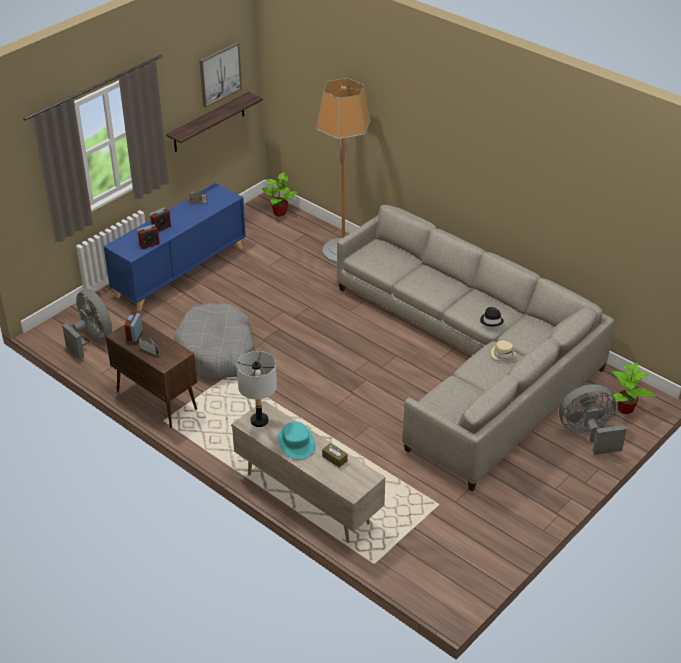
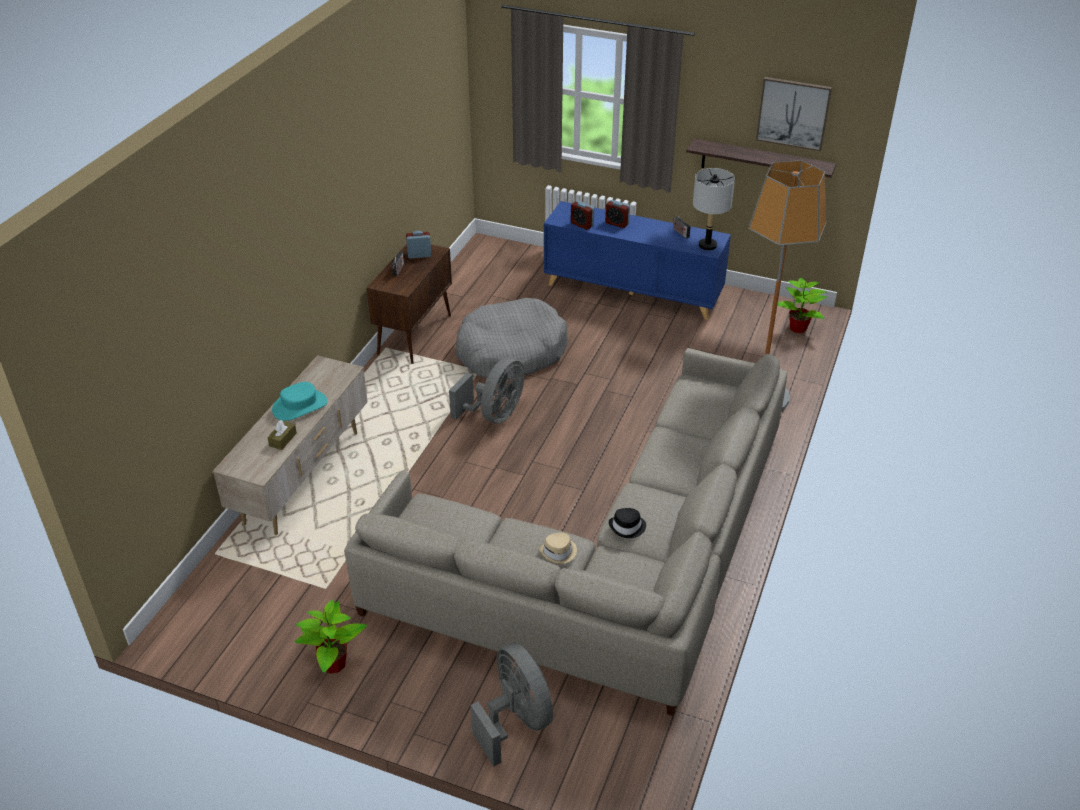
camera: 70 degrees right, 0 degrees up
grey fan [62,289,112,359] -> grey fan moved to [449,357,525,423]
grey table lamp [237,351,277,427] -> grey table lamp moved to [693,168,735,250]
potted plant [611,362,656,414] -> potted plant moved to [295,599,367,674]

